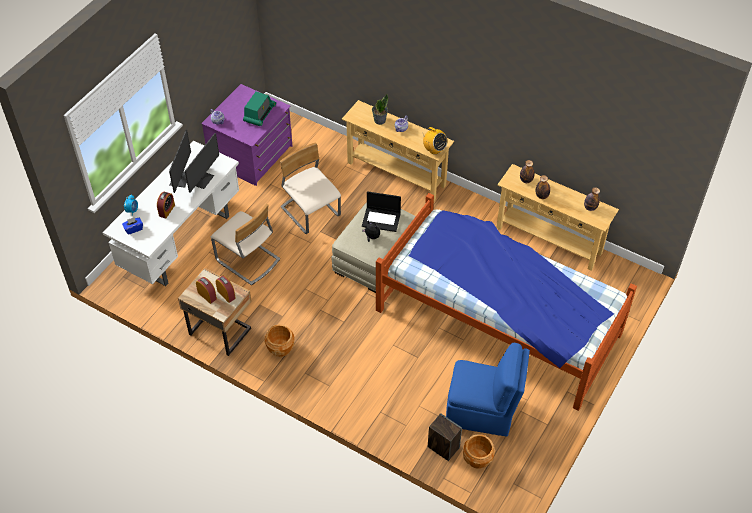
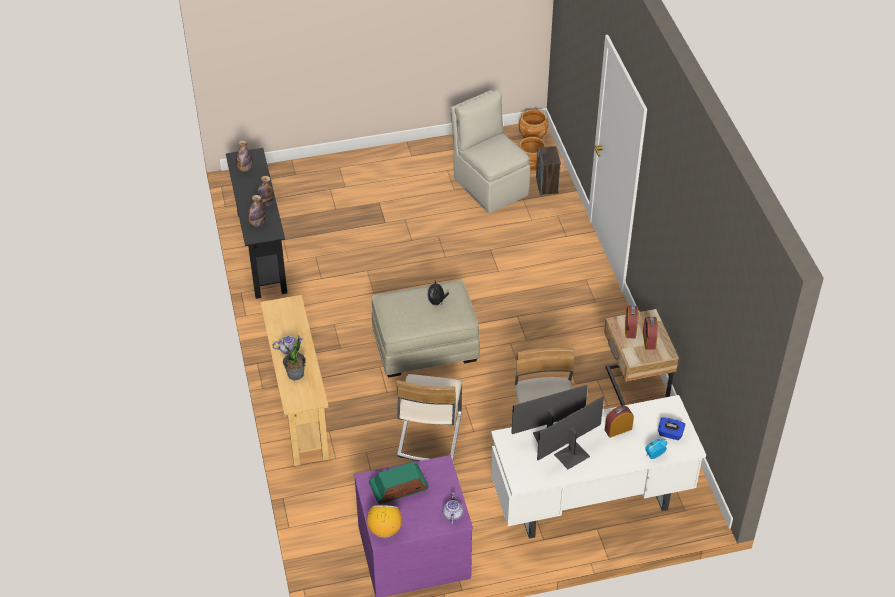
camera: 135 degrees left, 5 degrees down
brown planter [264,324,294,357] -> brown planter moved to [519,109,549,139]
laptop [362,191,401,232] -> none
bed [376,193,637,411] -> none
radio [422,127,448,154] -> radio moved to [366,505,402,538]
blue chair [446,343,530,437] -> beige chair [450,90,530,213]
beige console table [496,164,619,271] -> black console table [226,148,287,299]

